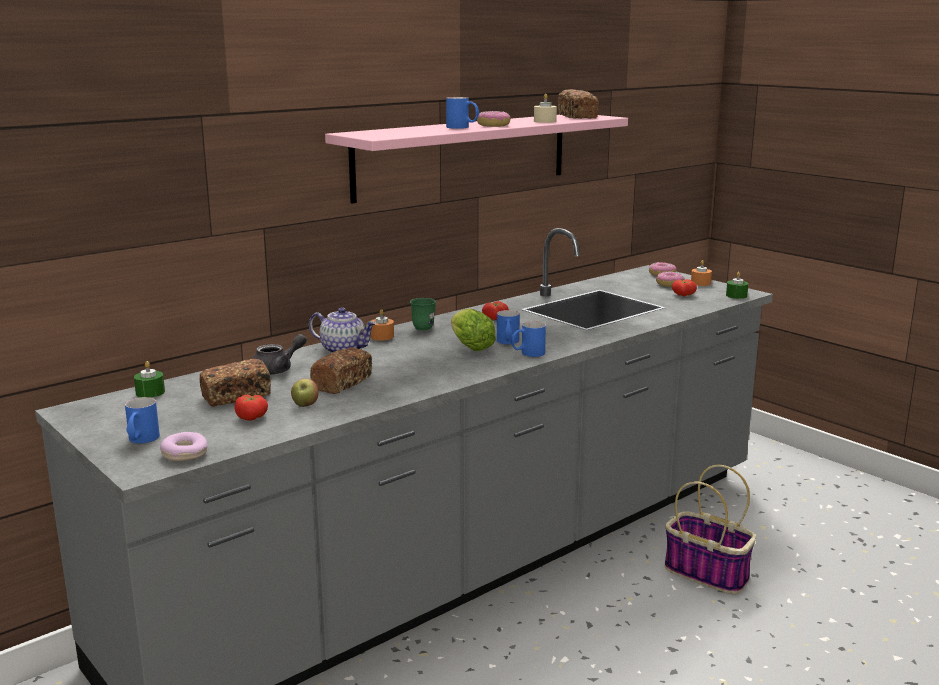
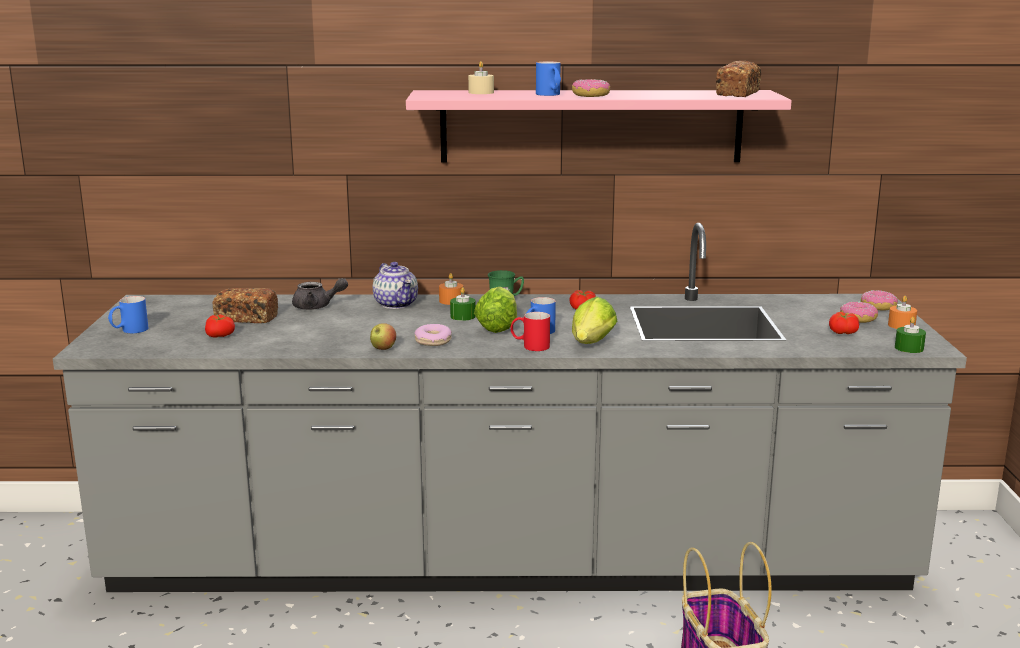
camera: 40 degrees right, 0 degrees up
green candle [134,361,165,398] -> green candle moved to [450,287,476,321]
donut [160,432,208,462] -> donut moved to [415,324,452,346]
apple [291,379,318,407] -> apple moved to [370,323,396,350]
bread [310,347,372,394] -> none
blue mug [511,321,546,357] -> red mug [510,312,550,351]
beige candle [534,94,557,123] -> beige candle moved to [468,61,494,94]
none -> lettuce [572,296,617,344]

